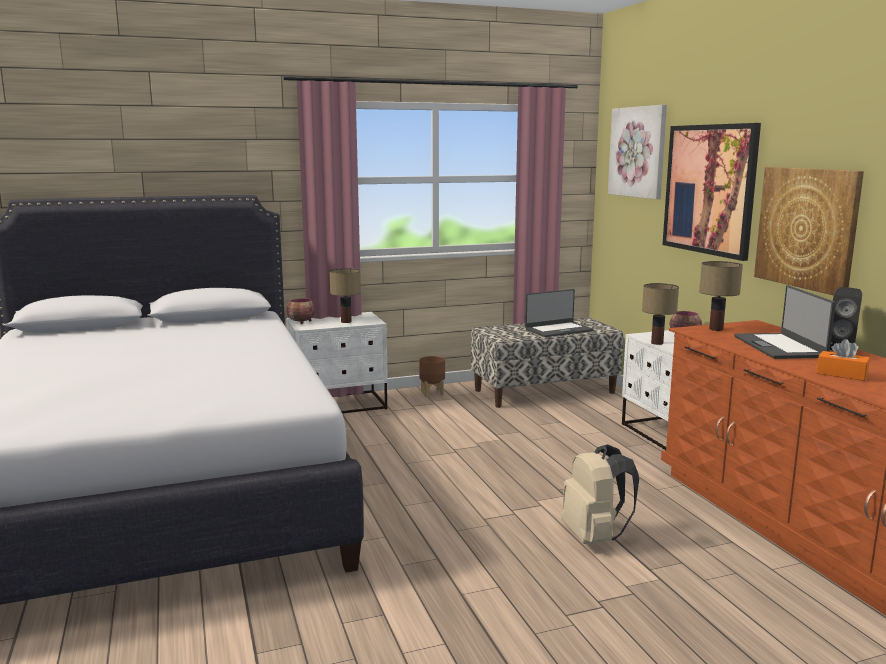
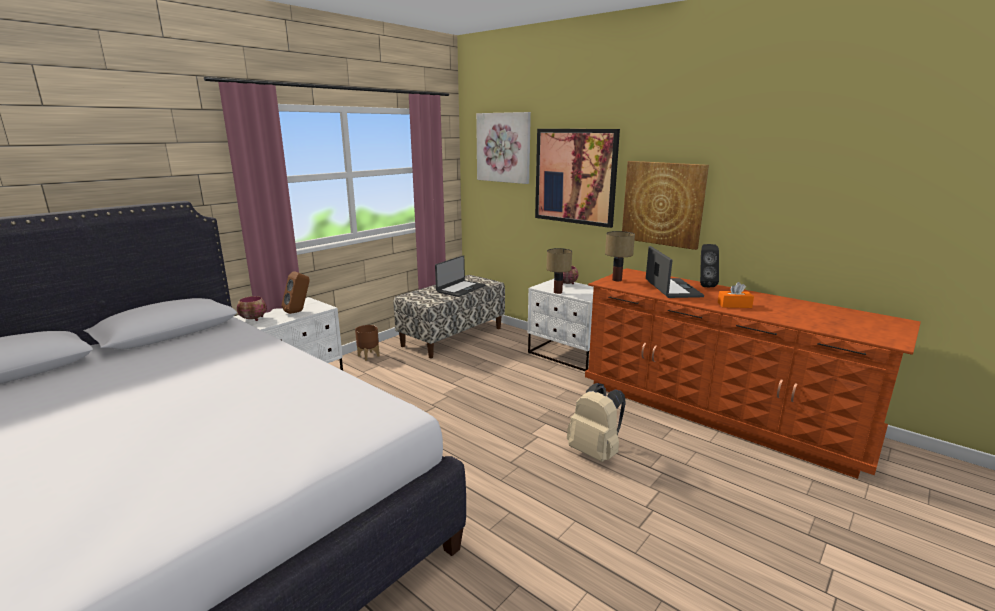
camera: 30 degrees left, 5 degrees up
table lamp [329,268,361,323] -> brown speaker [282,271,310,314]
laptop [734,285,836,359] -> laptop turned 150 degrees counterclockwise [646,246,704,298]

